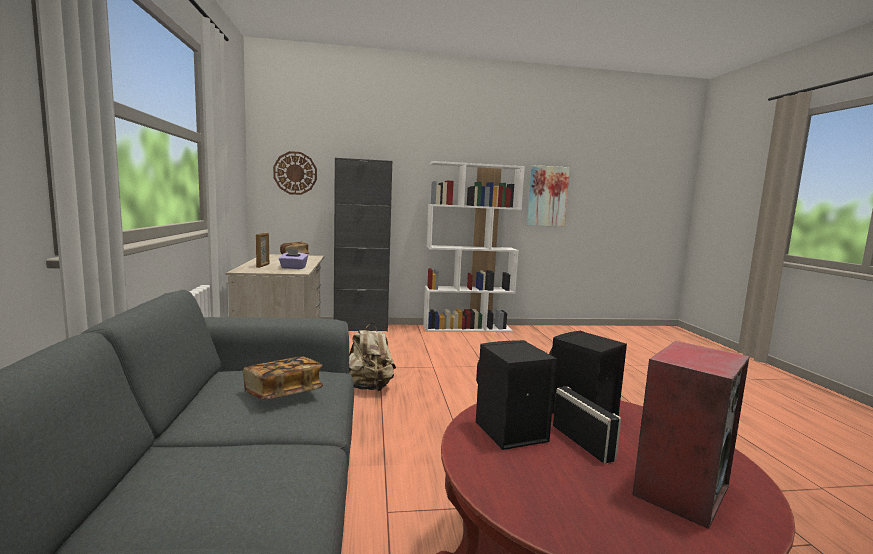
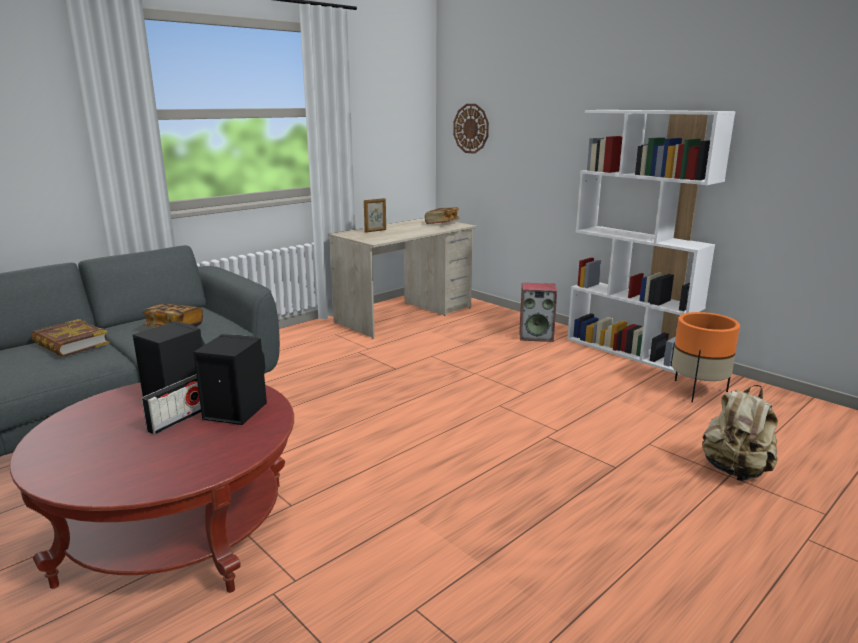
camera: 55 degrees right, 10 degrees up
purple tissue box [279,249,308,269] -> none
black cabinet [334,158,392,332] -> none
beige backpack [349,323,396,391] -> beige backpack moved to [702,385,778,481]
picture [527,165,570,227] -> none
speaker [632,341,750,529] -> speaker moved to [519,283,557,342]
none -> book [31,319,110,357]
none -> orange planter [672,312,740,403]

